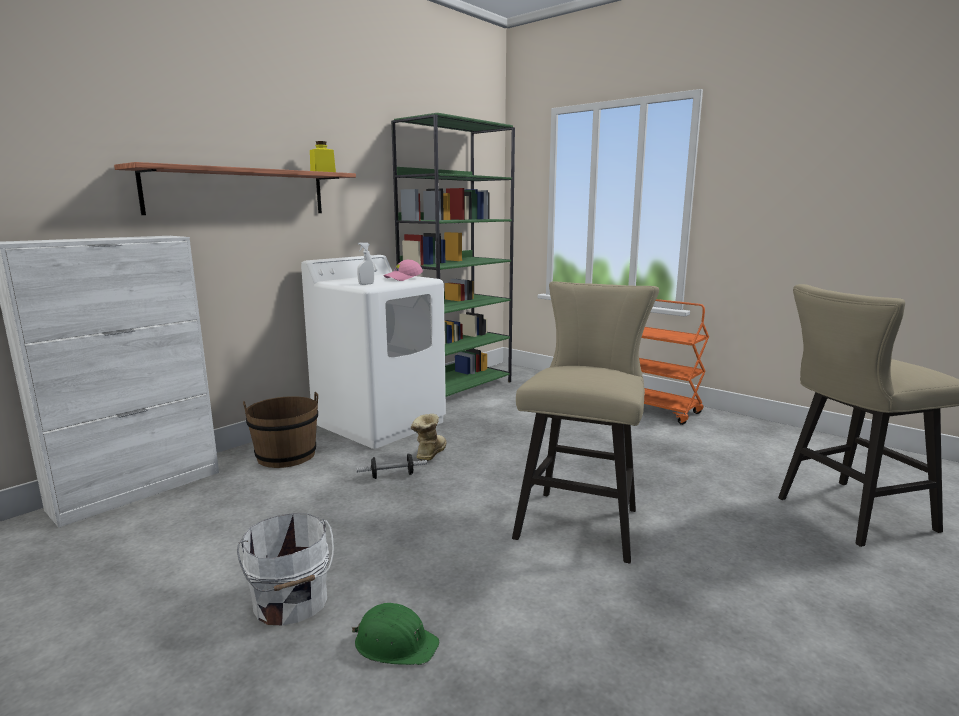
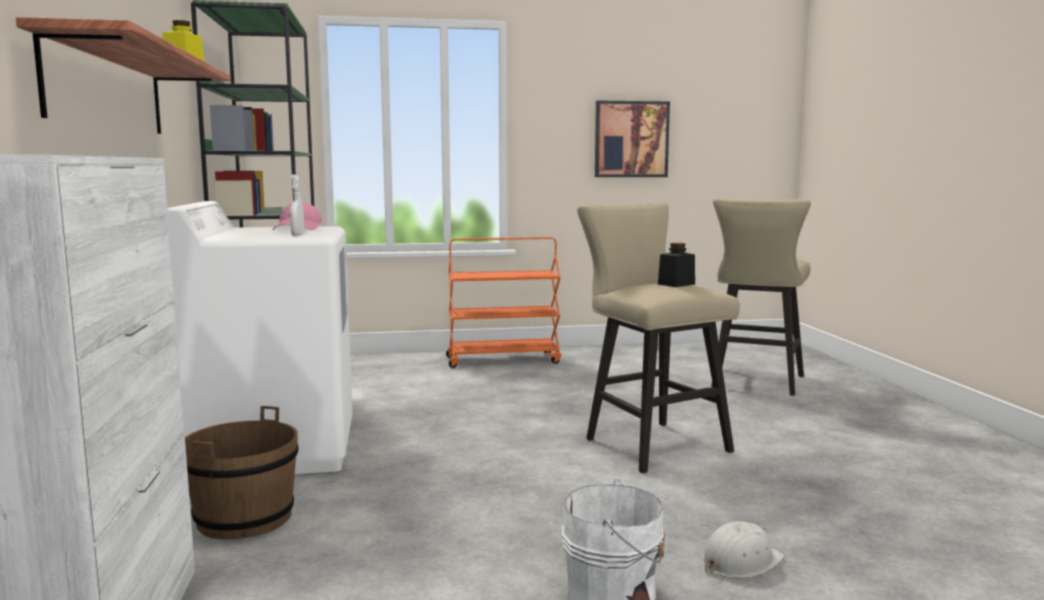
camera: 50 degrees left, 5 degrees down
green hard hat [351,603,440,665] -> white hard hat [701,521,784,578]
dumbbell [357,454,427,479] -> none
boot [411,414,446,461] -> none
none -> picture [595,101,670,177]
none -> black jar [658,243,695,287]

